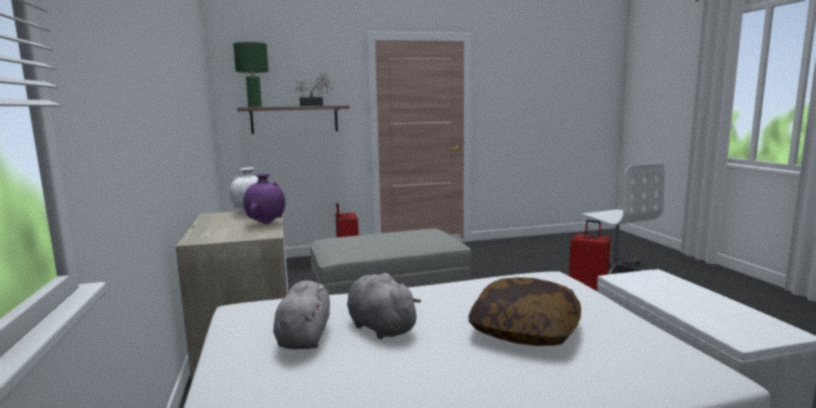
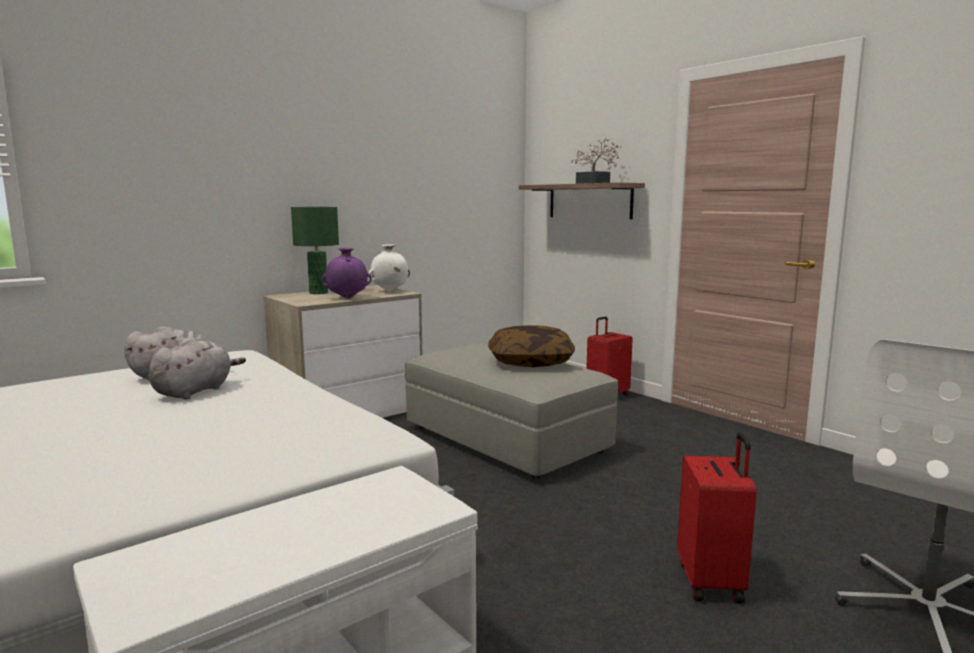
camera: 65 degrees right, 0 degrees up
green table lamp [233,42,269,107] -> green table lamp moved to [291,207,339,294]
pillow [469,277,581,346] -> pillow moved to [488,325,575,367]

